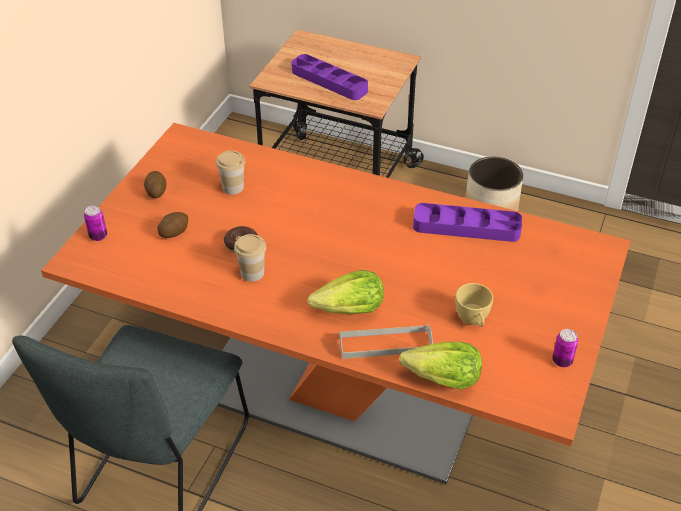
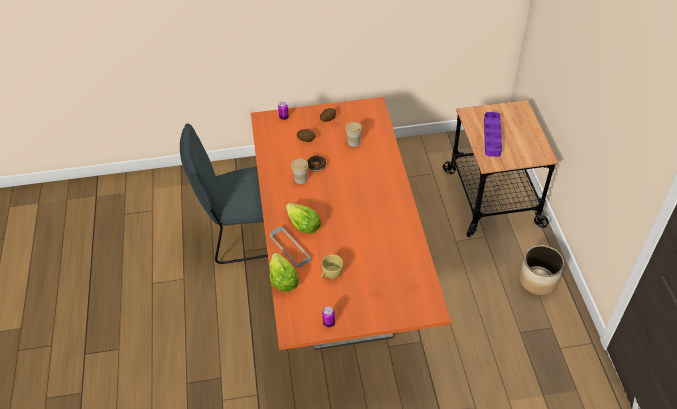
camera: 60 degrees right, 5 degrees up
purple tray [413,203,522,242] -> none

